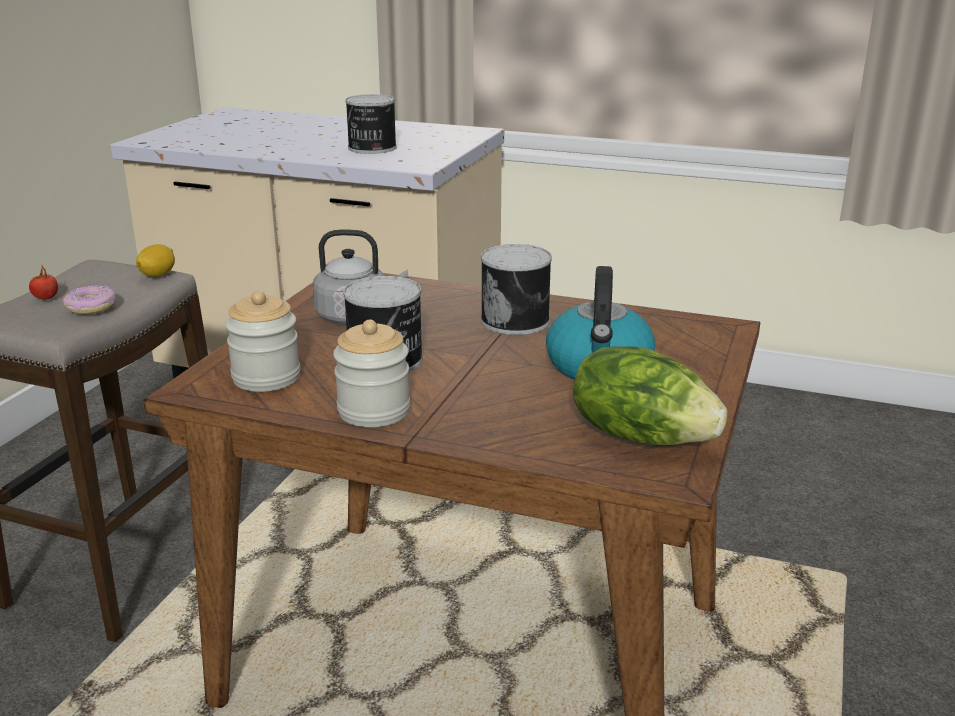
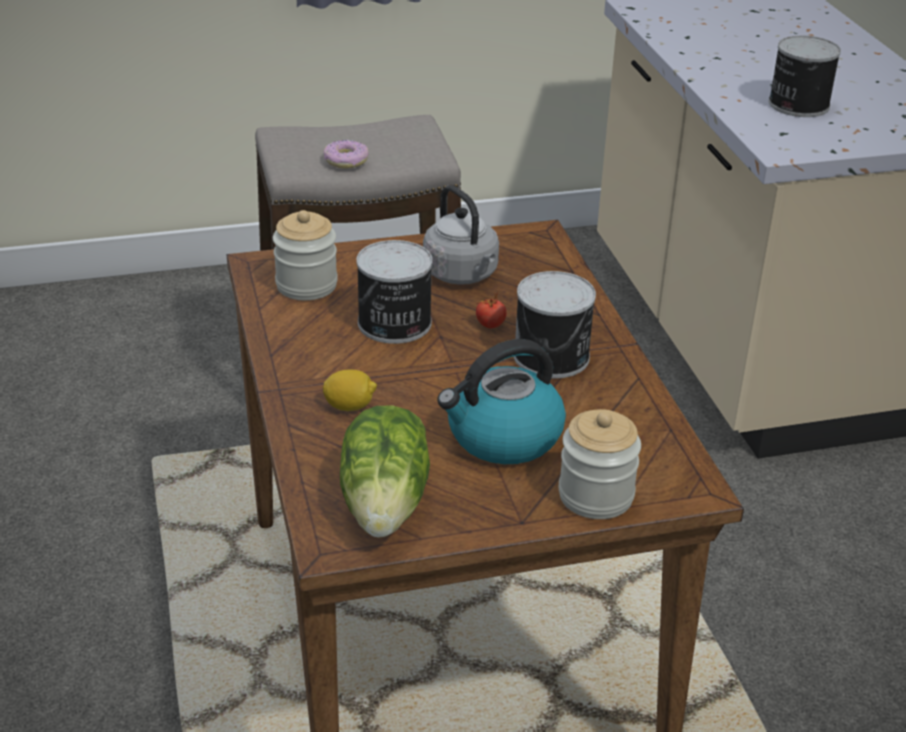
camera: 55 degrees right, 10 degrees up
tomato [29,265,58,300] -> tomato moved to [476,291,507,328]
lemon [136,244,175,277] -> lemon moved to [323,370,377,411]
jar [333,320,410,427] -> jar moved to [559,409,641,519]

